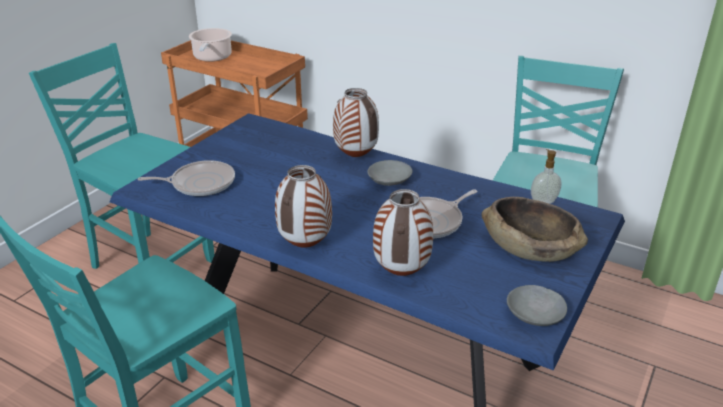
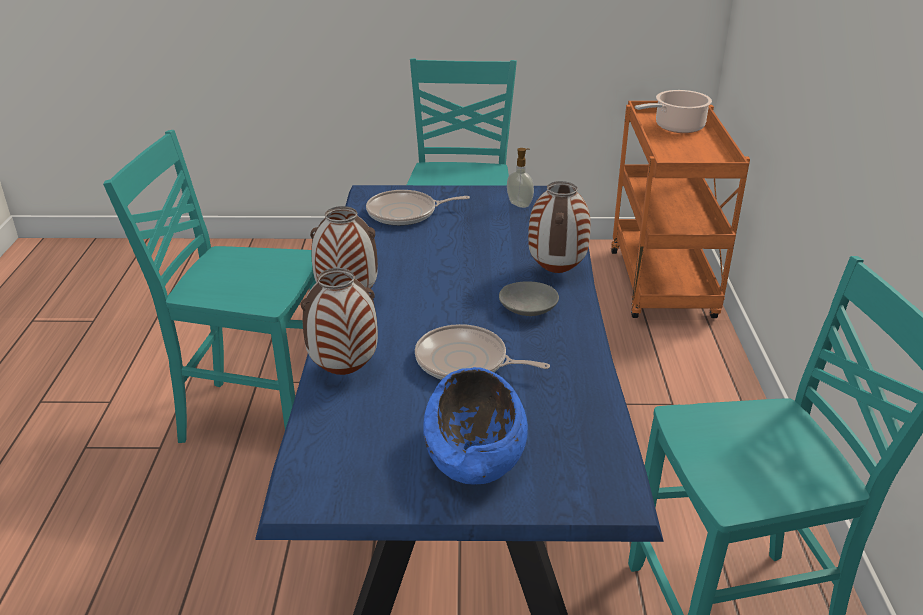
camera: 60 degrees right, 0 degrees up
frying pan [138,160,235,196] -> frying pan turned 120 degrees clockwise [366,190,470,226]
brown bowl [481,197,588,262] -> blue bowl [424,367,528,484]
grey bowl [507,285,567,326] -> none
soap dispenser [531,149,562,204] -> soap dispenser moved to [507,148,534,208]

